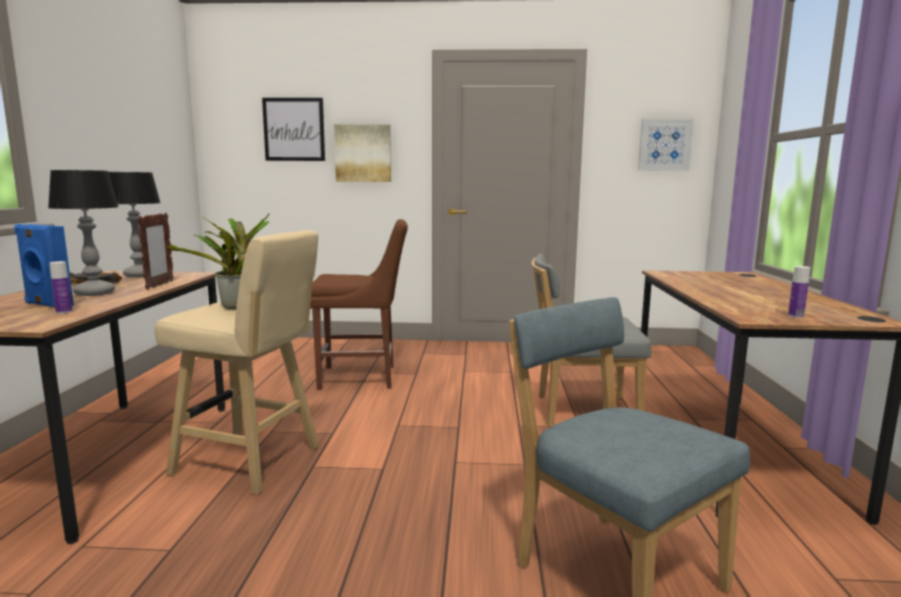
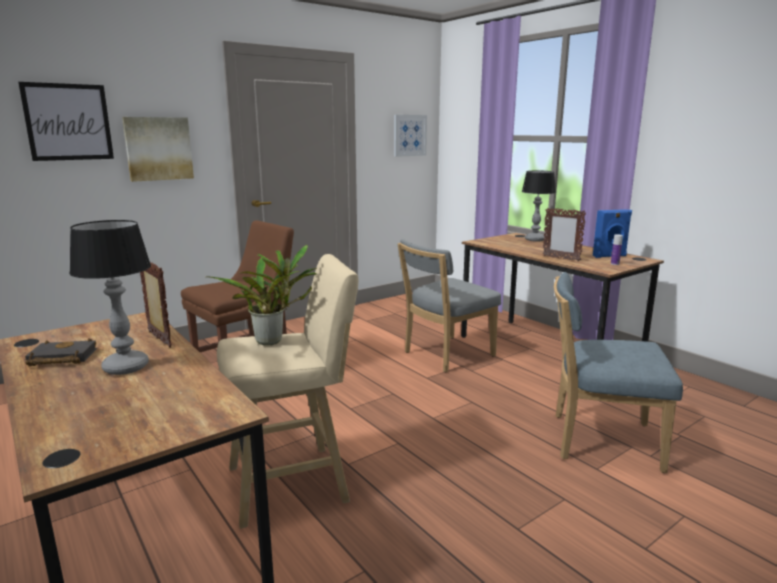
camera: 40 degrees left, 5 degrees up
blue speaker [14,224,74,308] -> blue speaker moved to [593,209,632,258]
bottle [49,261,72,314] -> none
table lamp [108,172,161,277] -> table lamp moved to [522,171,556,242]
none -> picture frame [543,208,586,261]

